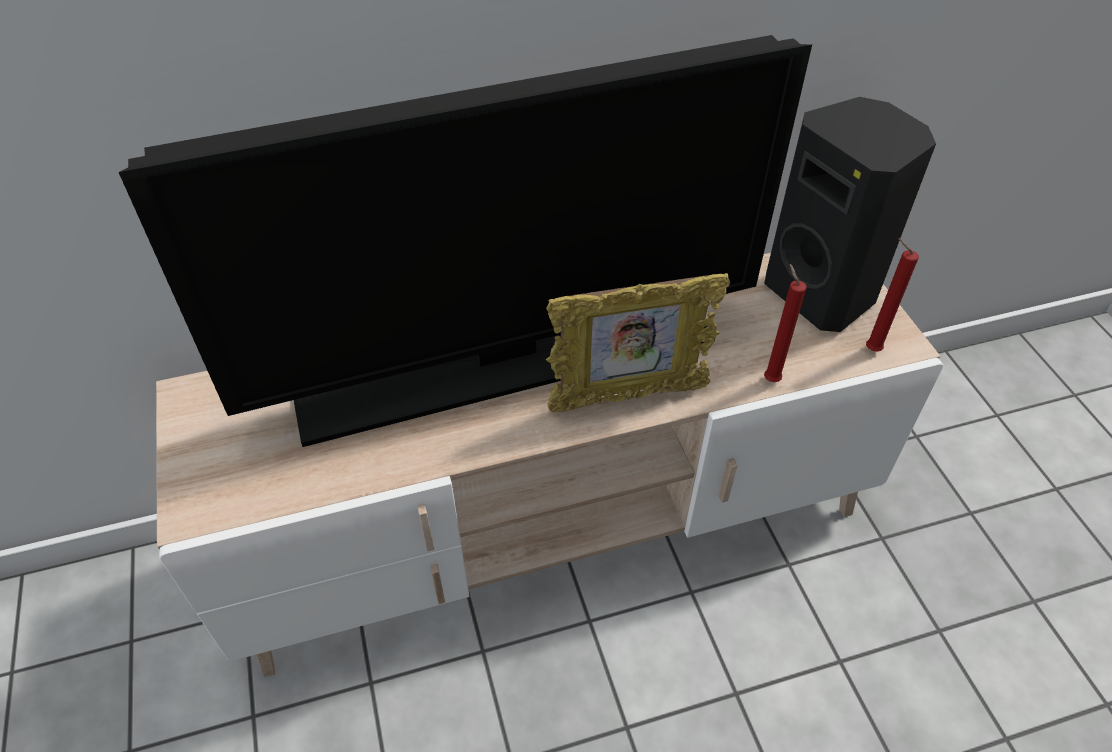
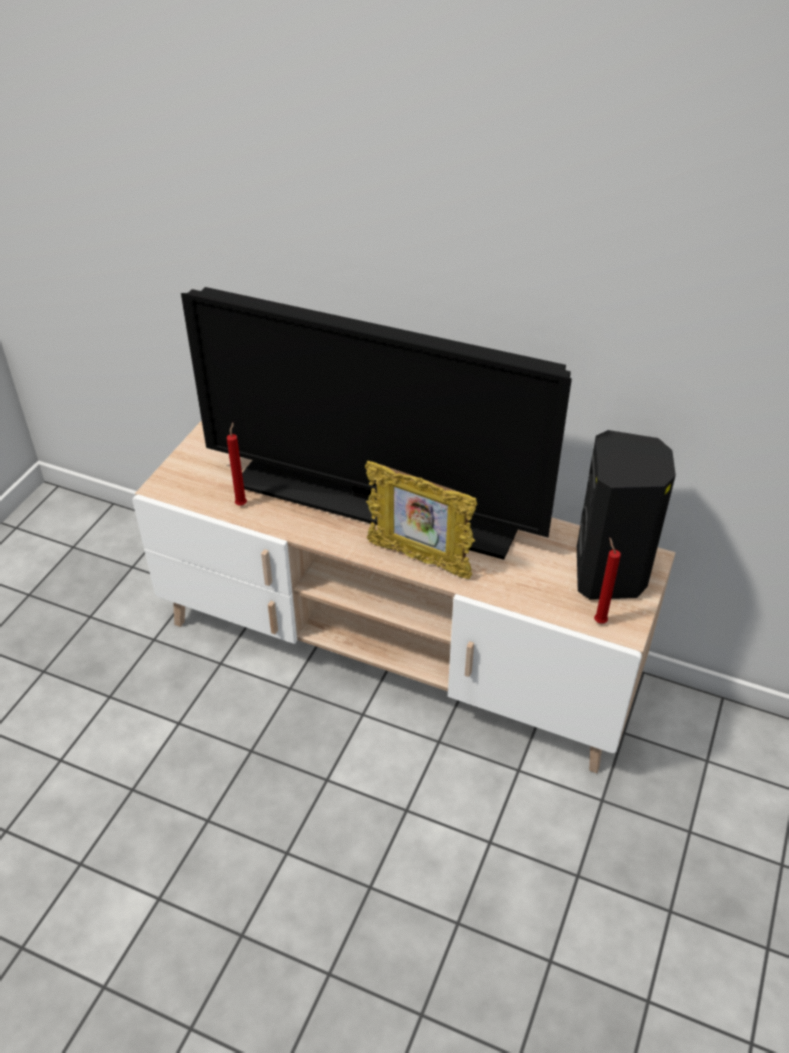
camera: 40 degrees right, 5 degrees down
red candle [764,264,807,382] -> red candle moved to [227,422,247,506]

